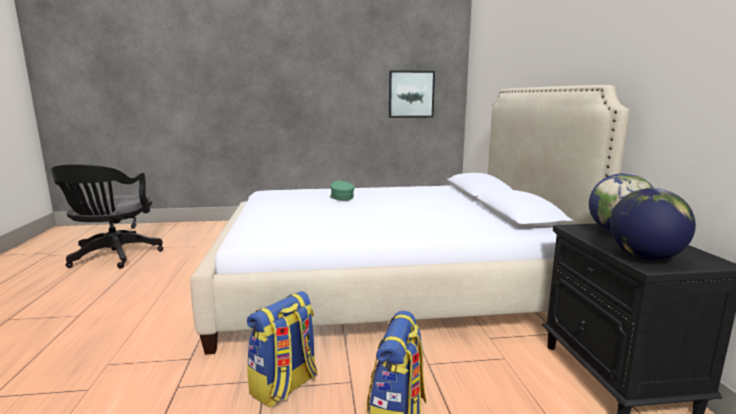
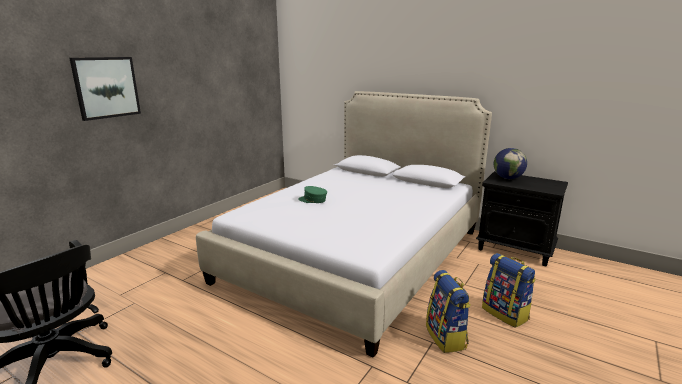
camera: 50 degrees left, 5 degrees up
picture [389,70,435,118] -> picture moved to [69,57,141,121]
globe [610,188,696,261] -> none

